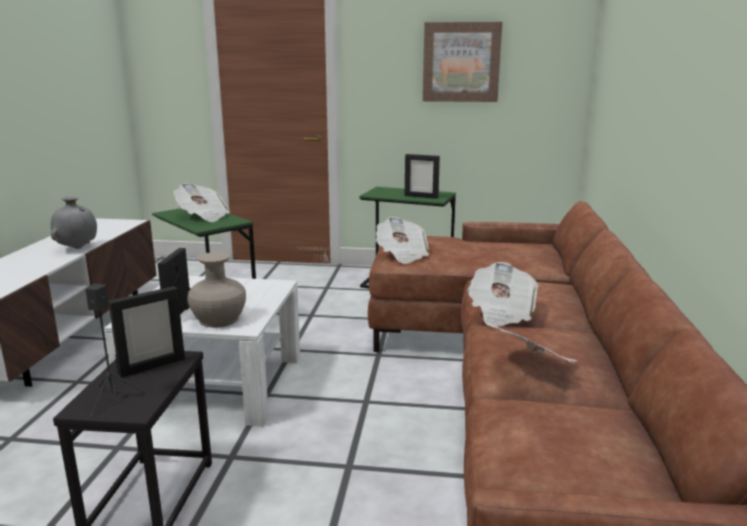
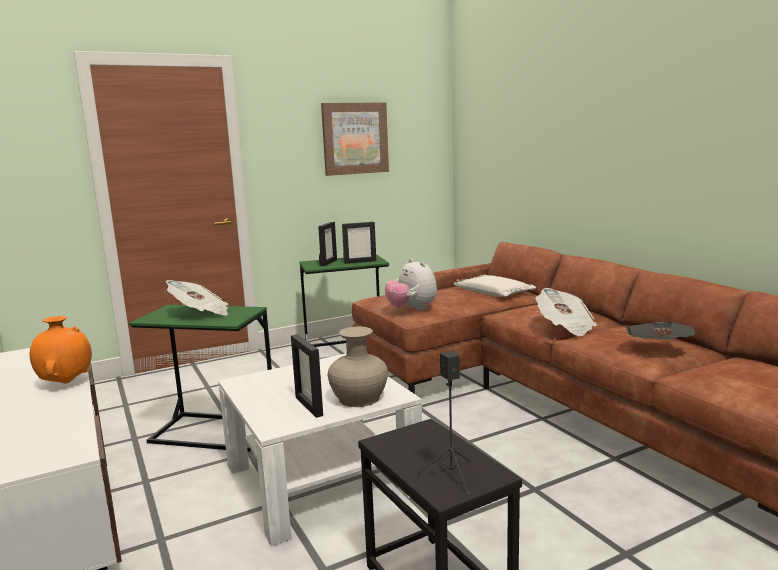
camera: 35 degrees left, 5 degrees down
grey vase [51,196,97,249] -> orange vase [30,316,92,384]
picture frame [109,286,185,378] -> picture frame moved to [318,222,337,266]
newspaper [376,217,429,264] -> plush toy [385,259,437,311]
none -> white pillow [454,274,536,297]

